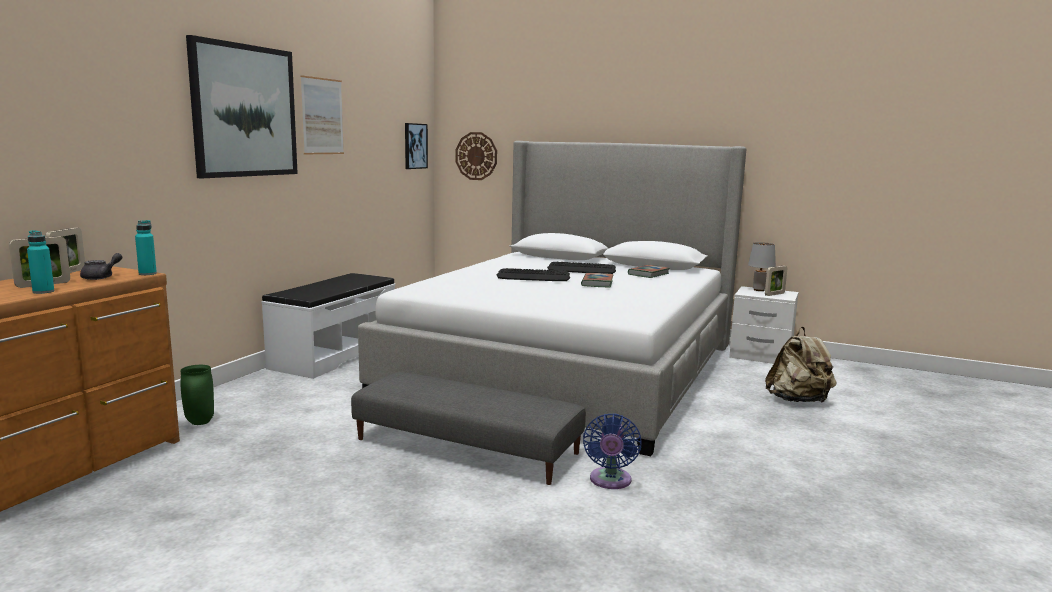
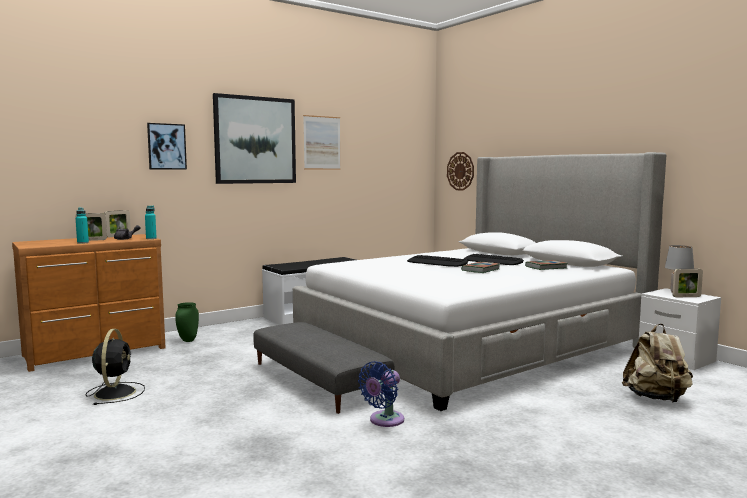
camera: 30 degrees right, 5 degrees down
picture [405,123,428,169] -> picture moved to [147,123,187,169]
none -> black fan [86,329,145,405]

